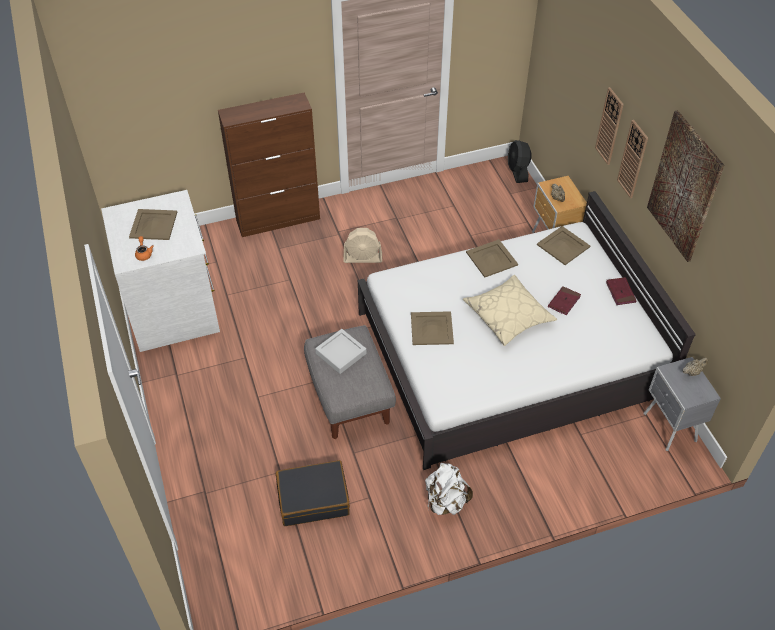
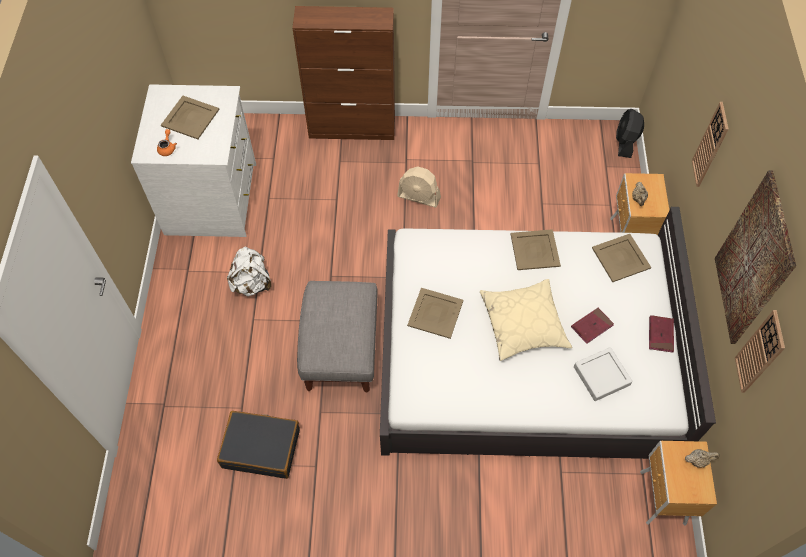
camera: 20 degrees right, 10 degrees up
grey tray [315,329,366,374] -> grey tray moved to [574,347,632,401]
white backpack [425,463,473,515] -> white backpack moved to [227,247,271,297]
wall clock [617,120,648,198] -> wall clock moved to [735,310,785,393]
grey nightstand [643,357,721,451] -> brown nightstand [640,441,717,526]

